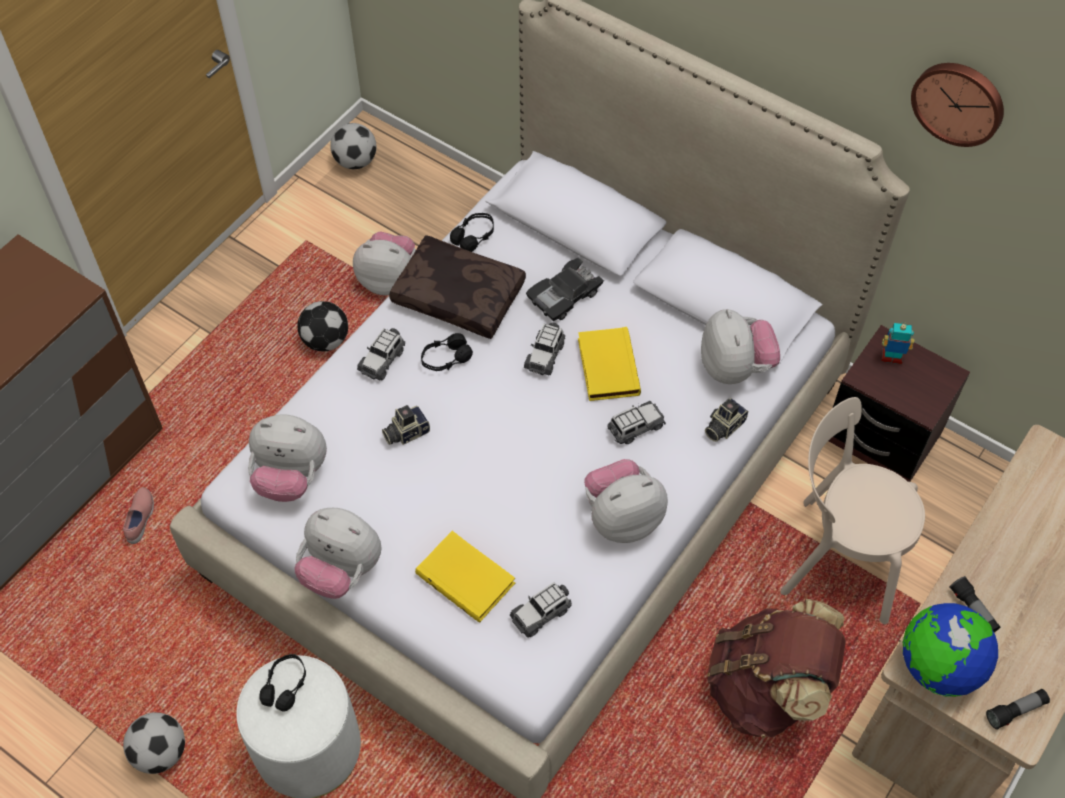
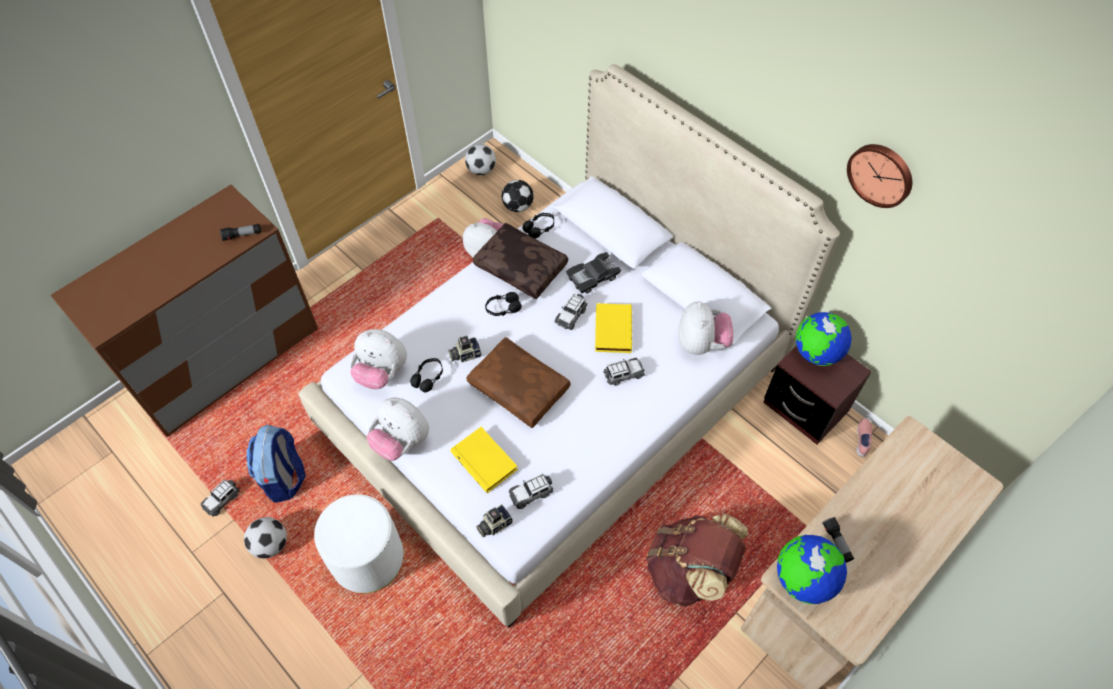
camera: 10 degrees right, 0 degrees up
pink shoe [123,487,154,544] -> pink shoe moved to [856,418,873,457]
black headphones [259,654,306,712] -> black headphones moved to [410,358,443,392]
football [297,301,348,351] -> football moved to [502,180,534,212]
toy car [357,328,405,381] -> toy car moved to [201,479,240,517]
plush toy [584,459,668,543] -> none
camera [705,398,748,442] -> camera moved to [476,505,513,538]
beige chair [780,397,925,624] -> none
toy robot [881,322,914,364] -> globe [795,312,852,366]
flashlight [986,689,1050,730] -> flashlight moved to [220,224,261,241]
none -> backpack [246,425,306,503]
none -> brown pillow [466,337,571,428]

